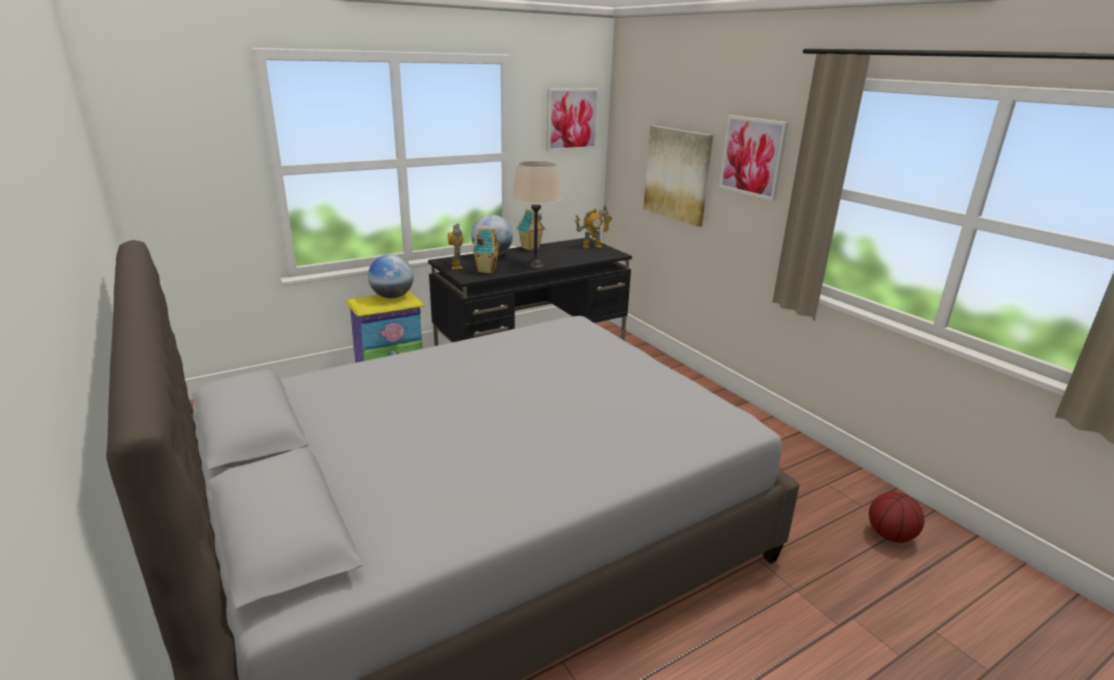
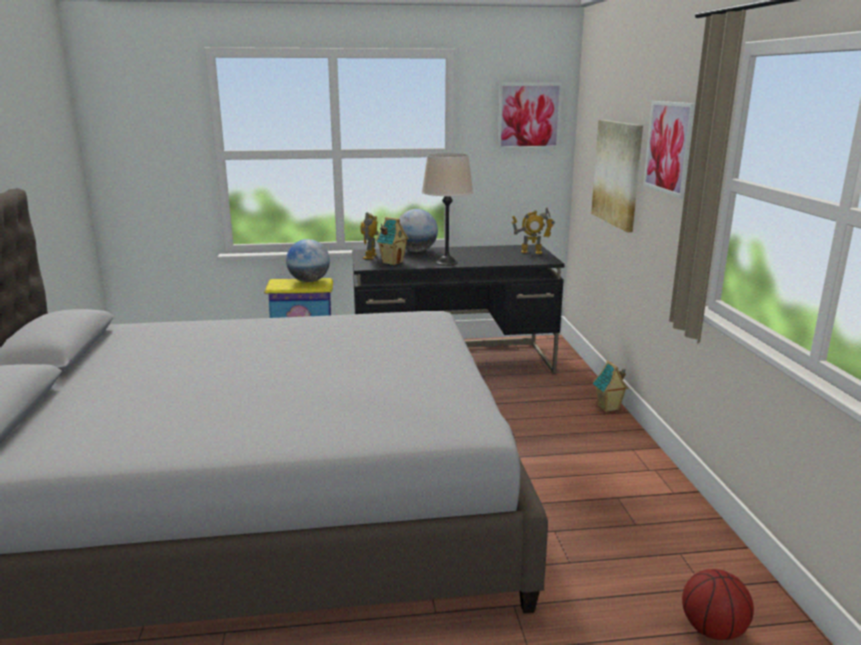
camera: 25 degrees right, 5 degrees down
toy house [516,208,545,251] -> toy house moved to [593,360,629,412]

